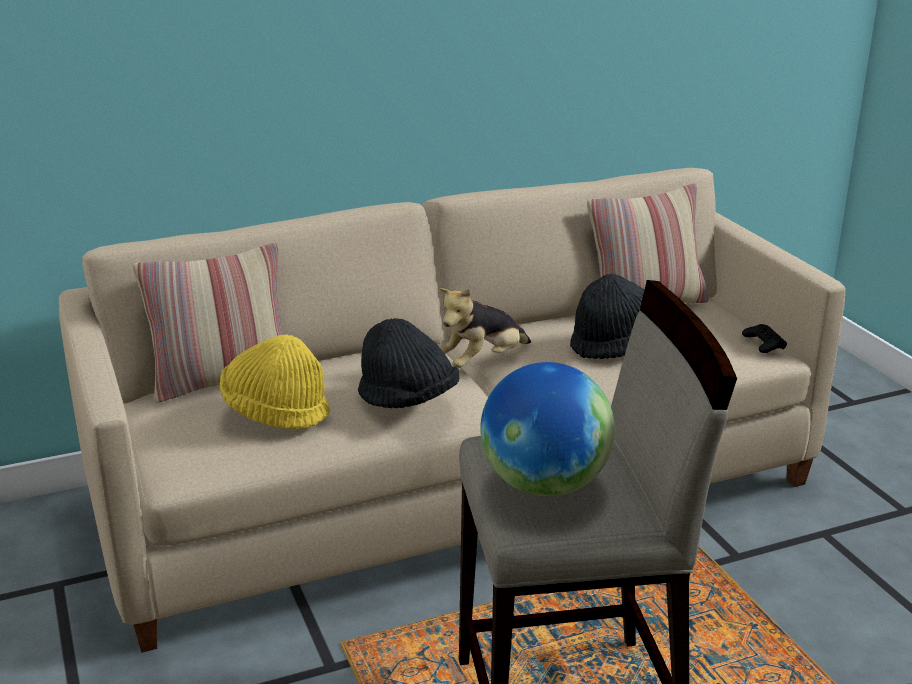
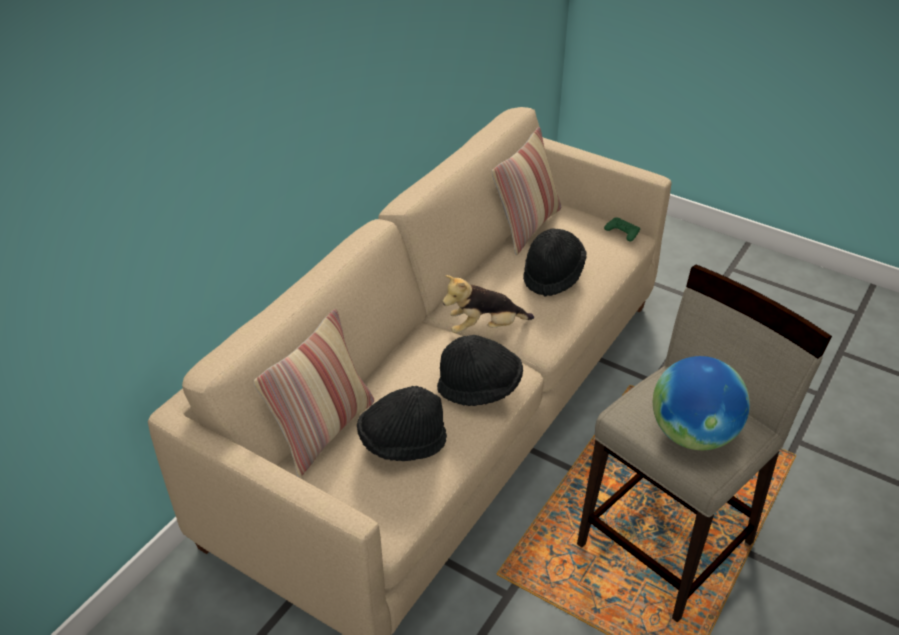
camera: 35 degrees left, 15 degrees up
yellow hat [220,334,330,429] -> black hat [357,386,447,461]
plush toy [439,288,531,368] -> plush toy turned 60 degrees clockwise [442,275,534,333]
black game controller [742,324,787,353] -> green game controller [604,217,640,241]

